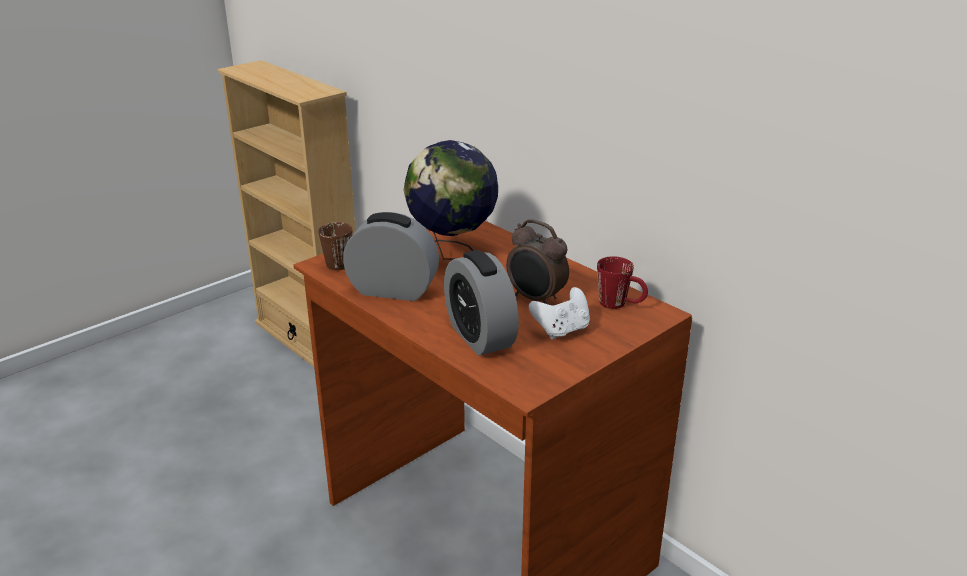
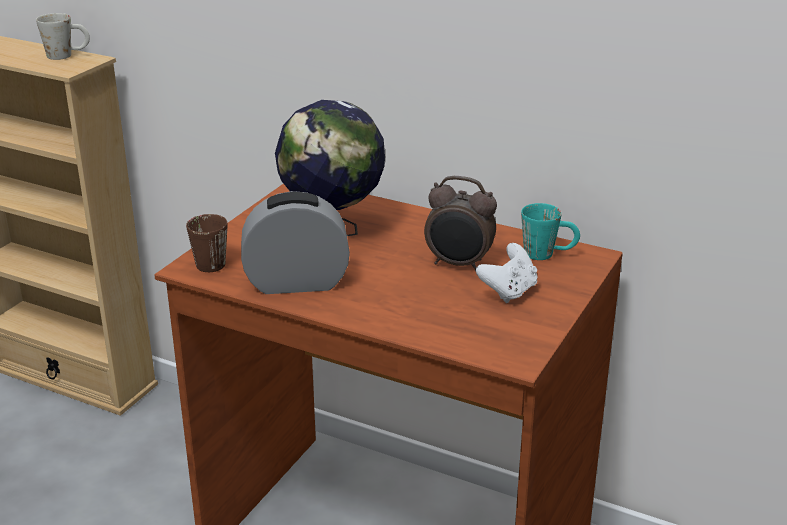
camera: 20 degrees left, 0 degrees up
alarm clock [444,250,519,356] -> none
red mug [597,256,648,309] -> turquoise mug [521,203,580,260]
none -> white mug [36,13,90,60]

